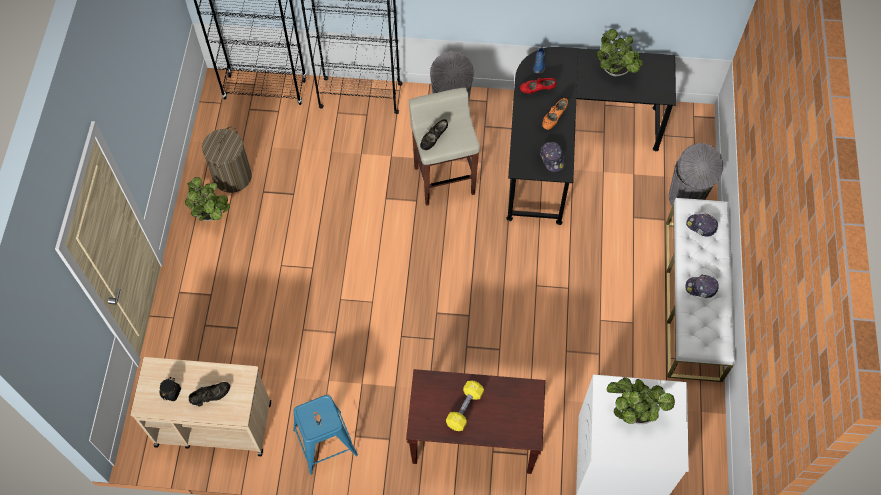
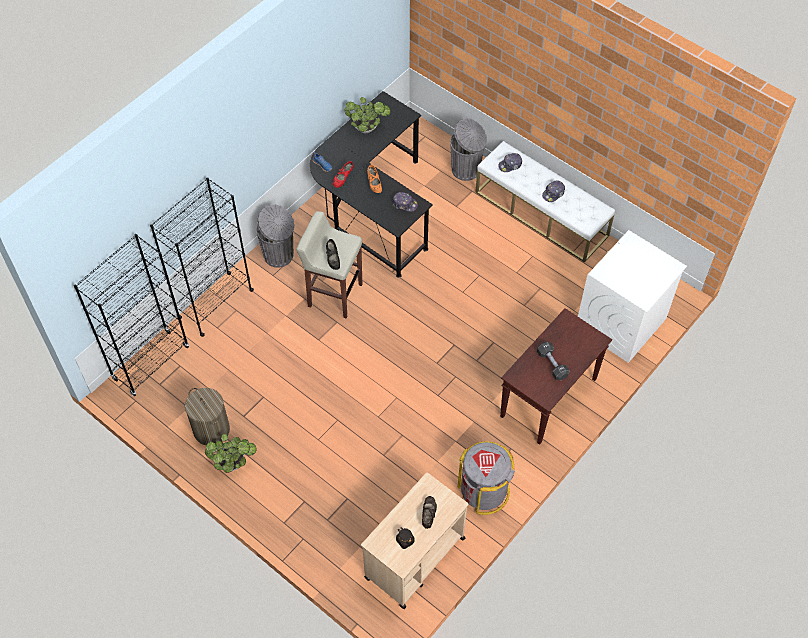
camera: 55 degrees left, 5 degrees down
blue stool [293,395,358,475] -> grey trash can [458,441,515,515]
yellow dumbbell [446,381,484,431] -> black dumbbell [537,342,570,380]
potted plant [607,377,675,424] -> none

